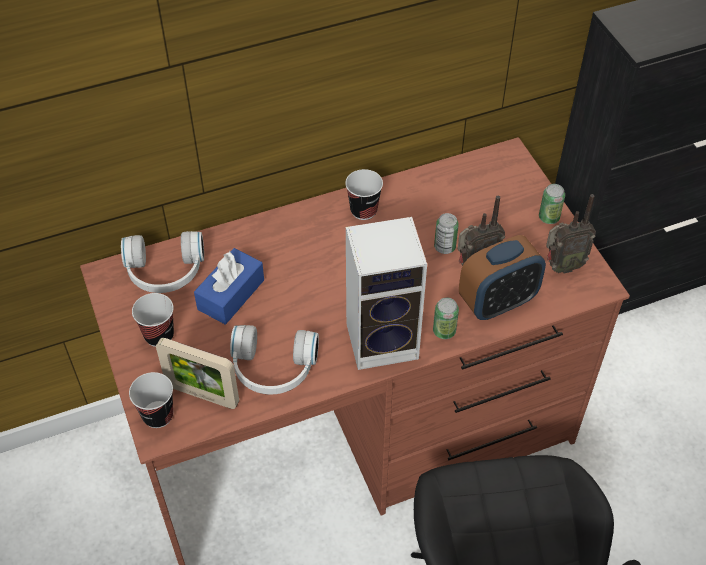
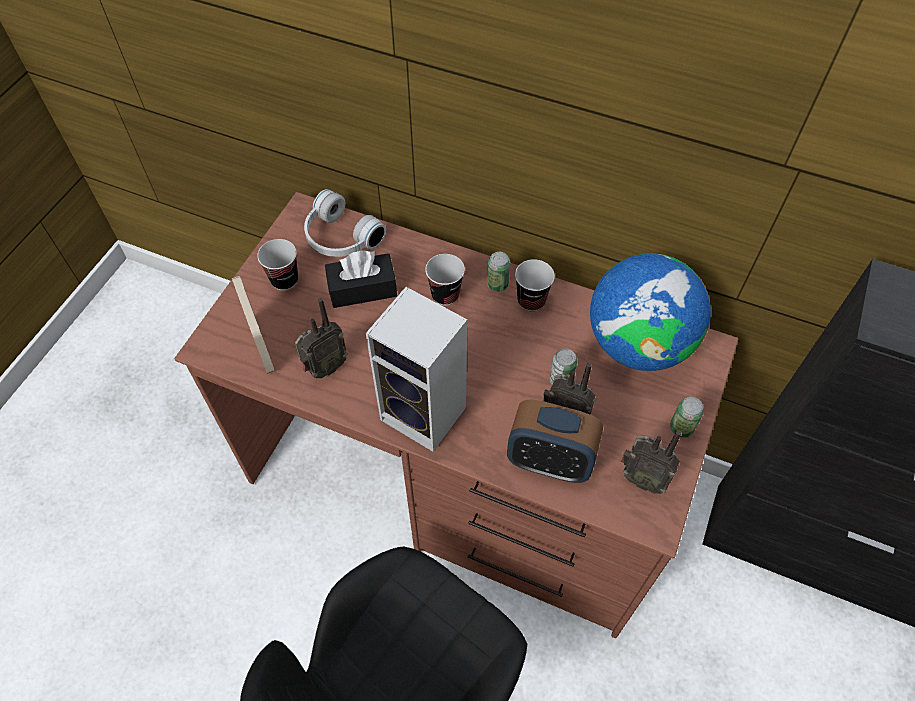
camera: 45 degrees right, 5 degrees up
cup [129,372,173,428] -> cup moved to [425,254,465,306]
blue tissue box [194,248,264,325] -> black tissue box [325,250,397,308]
white headphones [230,325,319,395] -> radio [295,298,348,378]
can [433,298,459,339] -> can moved to [487,252,510,292]
none -> globe [590,253,711,371]

